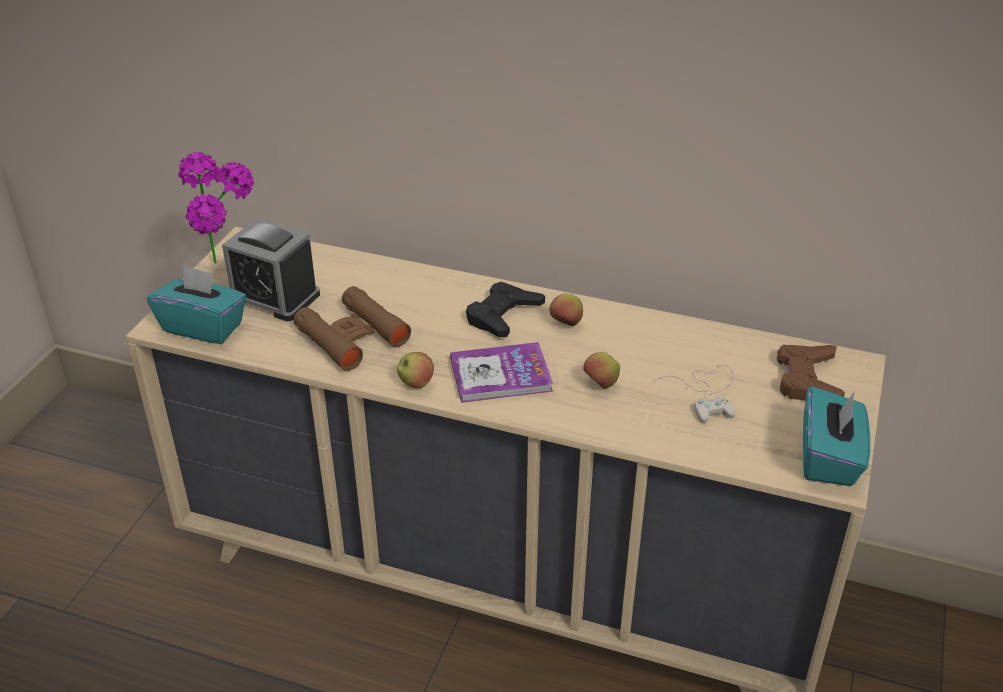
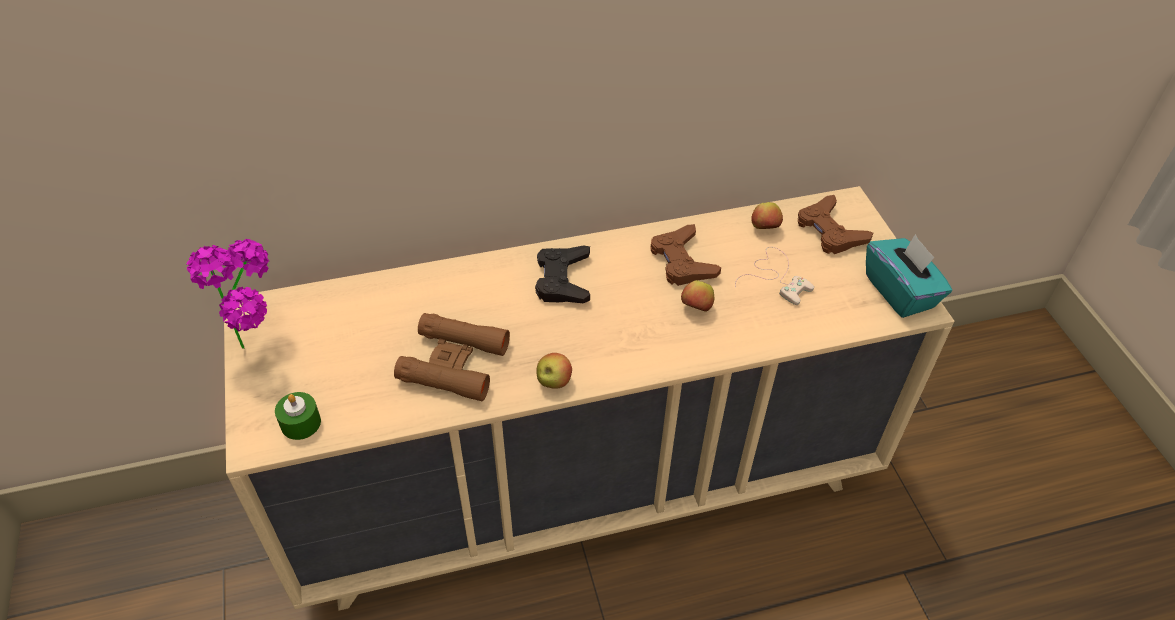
camera: 35 degrees left, 10 degrees up
turquoise tissue box [147,265,247,344] -> green candle [275,392,321,440]
alarm clock [222,218,320,321] -> none
book [450,342,553,403] -> none
apple [549,293,583,326] -> apple moved to [751,202,783,229]
none -> brown game controller [650,224,721,286]

